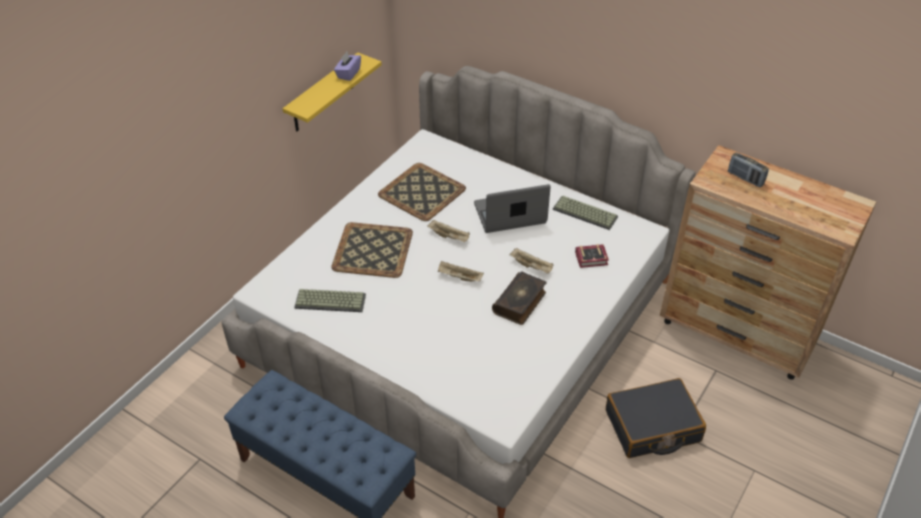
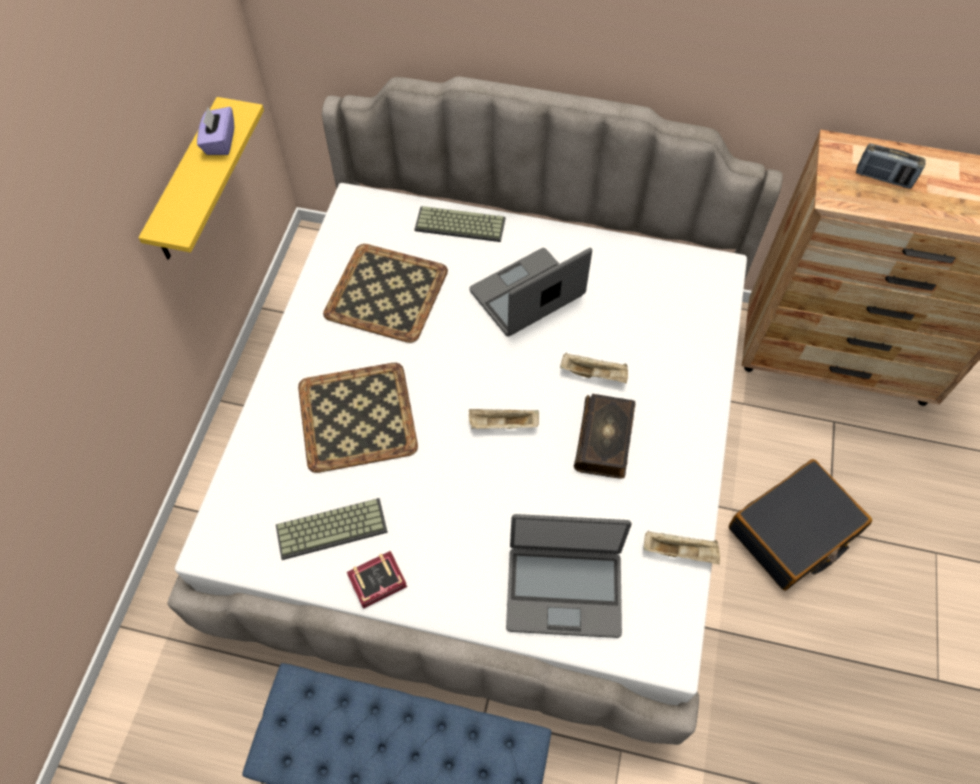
camera: 20 degrees left, 15 degrees up
beige tray [427,220,470,242] -> beige tray moved to [644,531,720,565]
keyboard [553,196,618,230] -> keyboard moved to [414,206,505,242]
book [575,244,609,268] -> book moved to [347,551,407,609]
none -> laptop [506,514,632,638]

